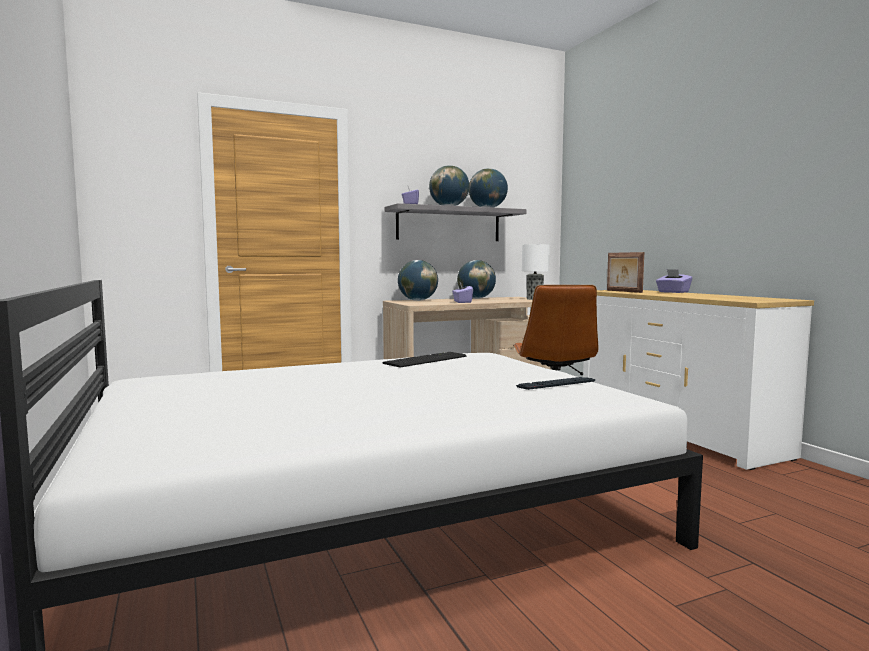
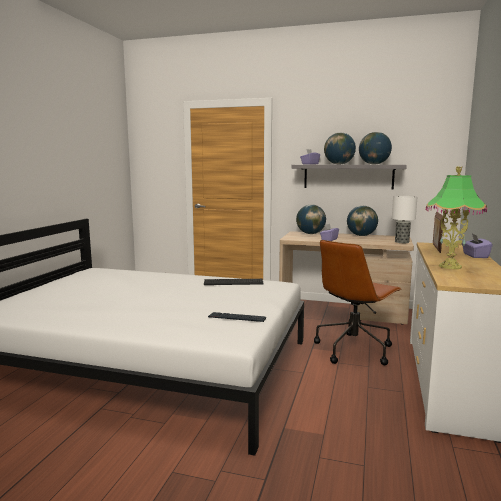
camera: 40 degrees right, 5 degrees up
none -> table lamp [426,167,487,269]

